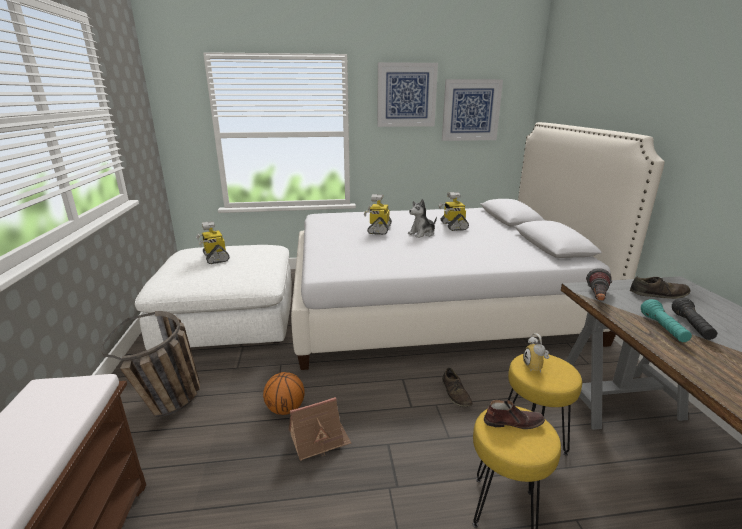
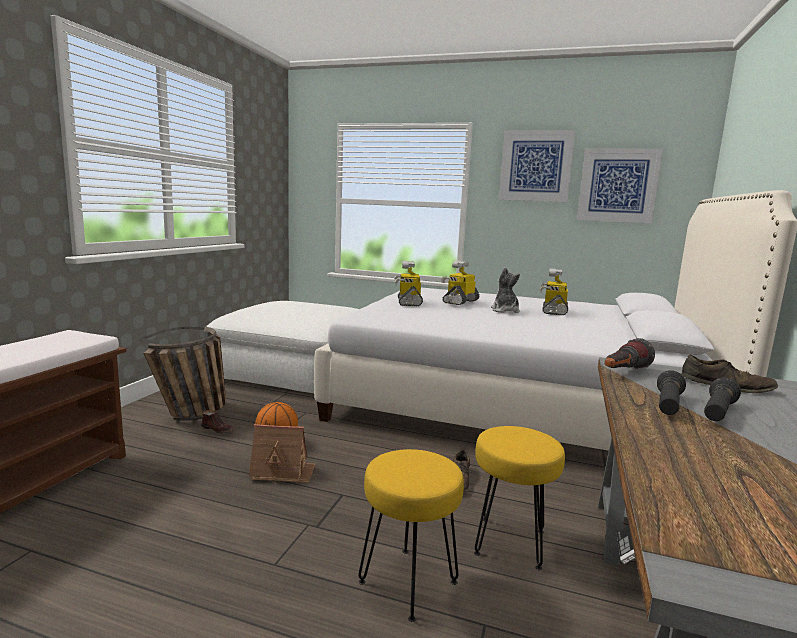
camera: 25 degrees right, 10 degrees down
toy robot [196,221,229,264] -> toy robot moved to [394,261,423,306]
plush toy [408,199,437,238] -> plush toy turned 90 degrees clockwise [491,267,520,313]
brown shoe [484,400,545,429] -> brown shoe moved to [201,410,235,434]
alarm clock [523,333,549,373] -> none
turquoise flashlight [641,299,692,342] -> black flashlight [657,370,686,415]

